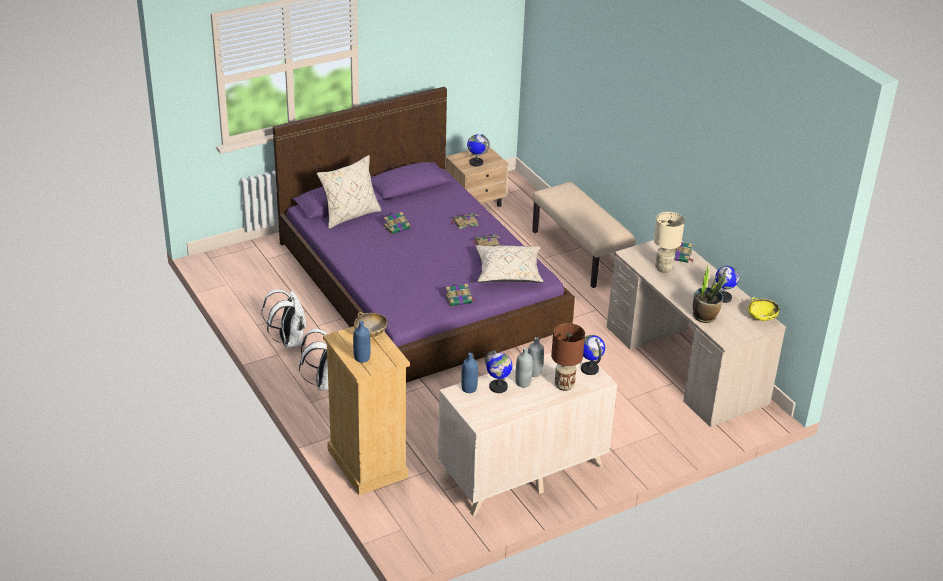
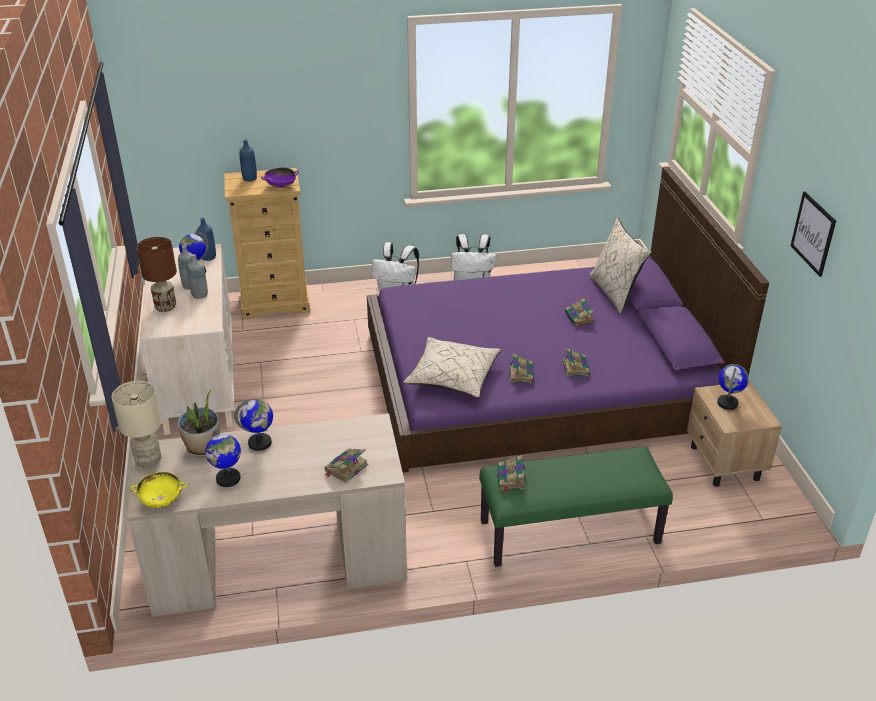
camera: 110 degrees right, 0 degrees up
beige bowl [354,312,387,337] -> purple bowl [261,168,299,188]
book [445,284,475,306] -> book moved to [498,455,526,492]
beige bench [532,182,636,288] -> green bench [479,447,673,567]
globe [581,335,605,375] -> globe moved to [234,400,273,451]
beige table lamp [654,212,685,273] -> beige table lamp moved to [112,381,161,469]
none -> picture [791,191,836,277]

